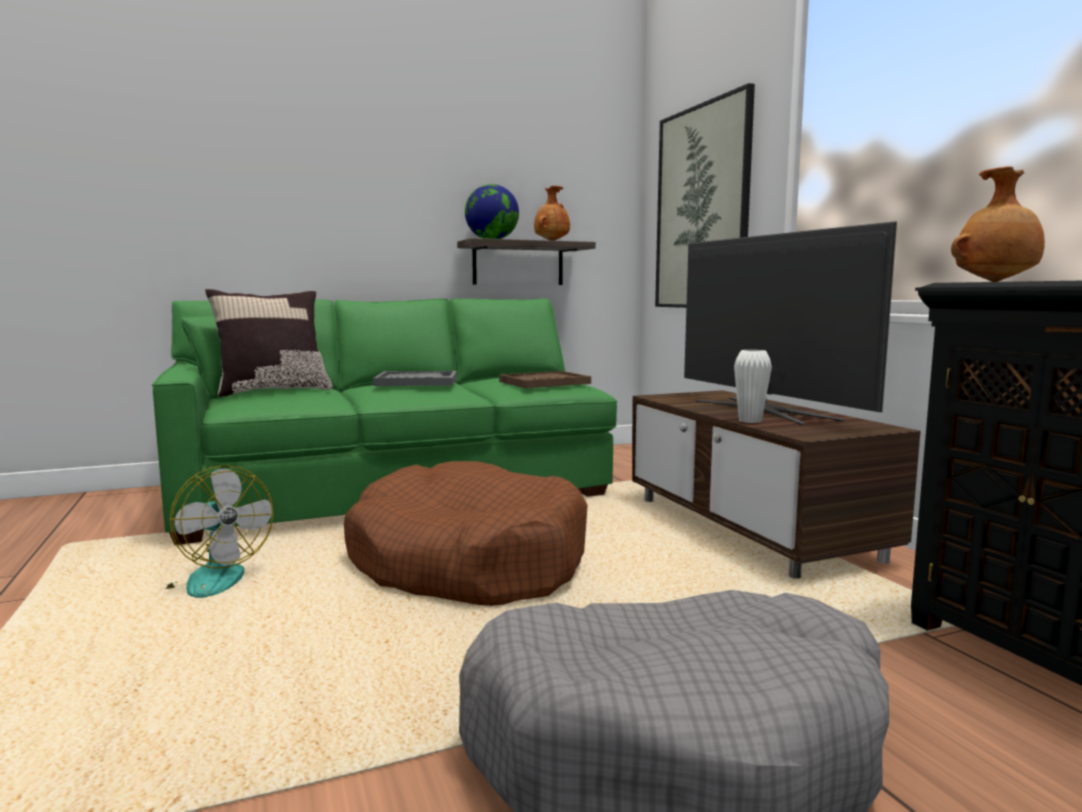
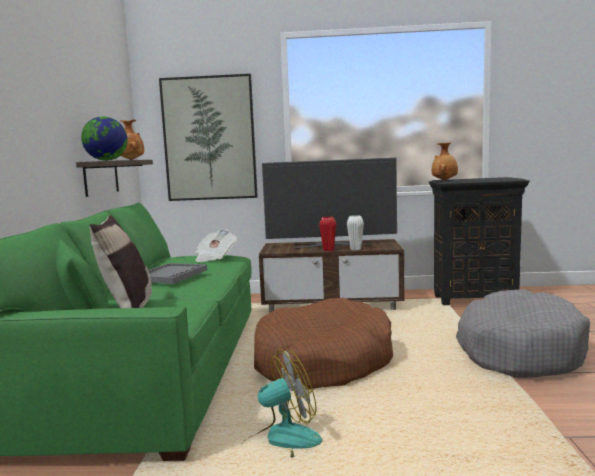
camera: 65 degrees left, 0 degrees up
brown tray [499,371,591,388] -> newspaper [195,230,237,262]
none -> red vase [319,217,336,251]

